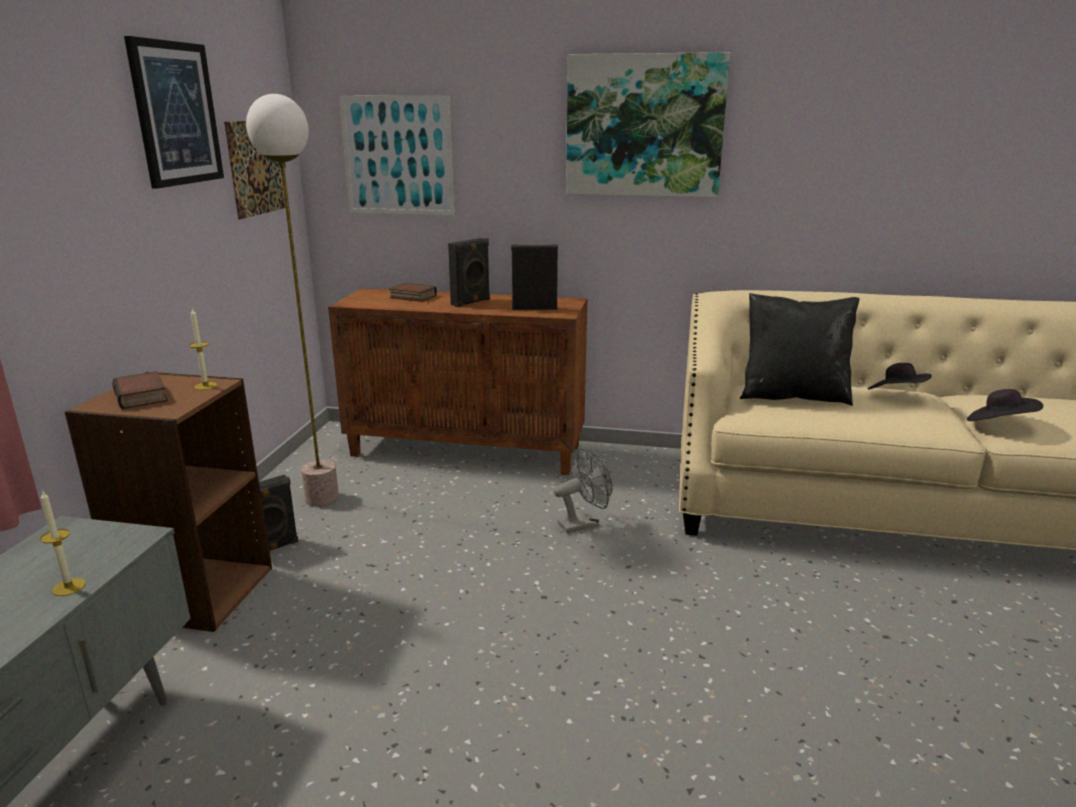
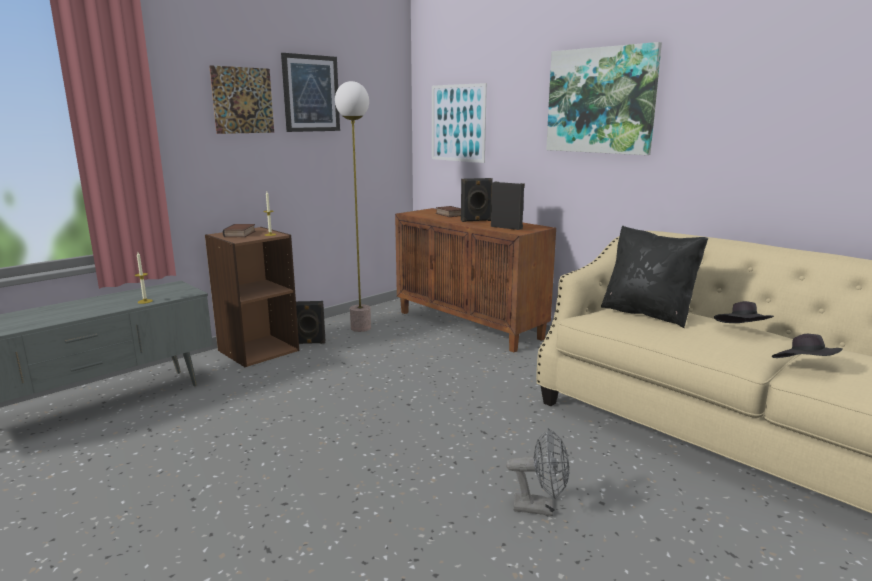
camera: 35 degrees right, 5 degrees down
picture [224,121,285,219] -> picture moved to [209,65,274,134]
grey fan [554,449,613,533] -> grey fan moved to [506,428,569,516]

